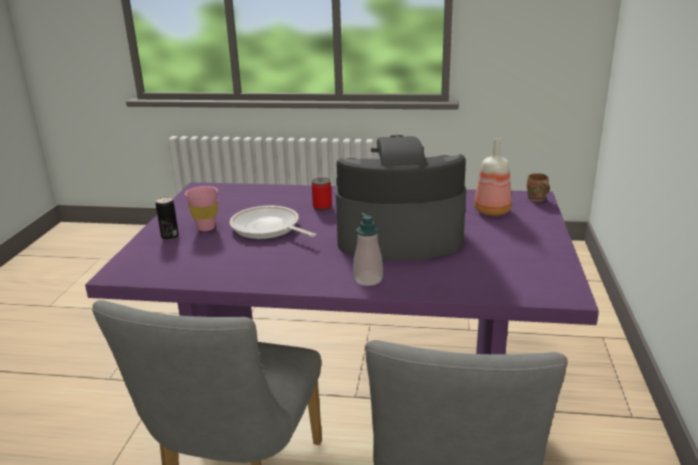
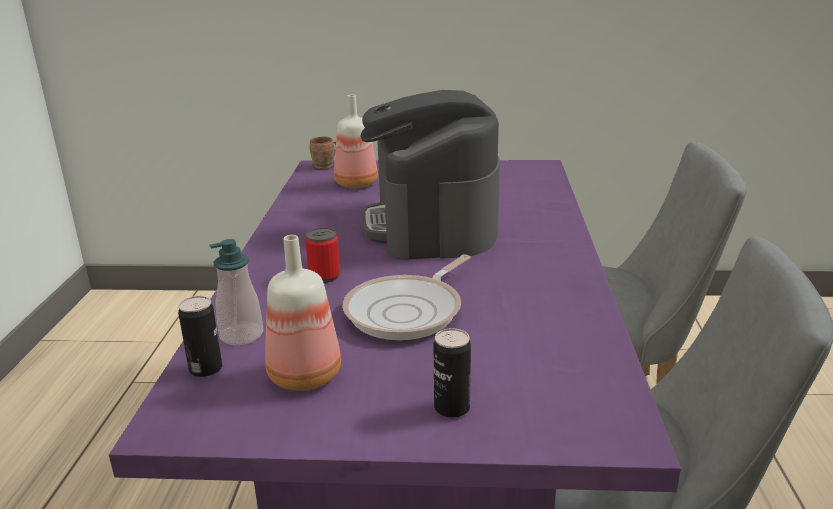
camera: 95 degrees left, 0 degrees up
pink cup [185,186,218,231] -> none
soap dispenser [353,213,383,286] -> soap dispenser moved to [209,239,263,345]
none -> can [178,296,222,377]
none -> bottle [265,235,341,391]

